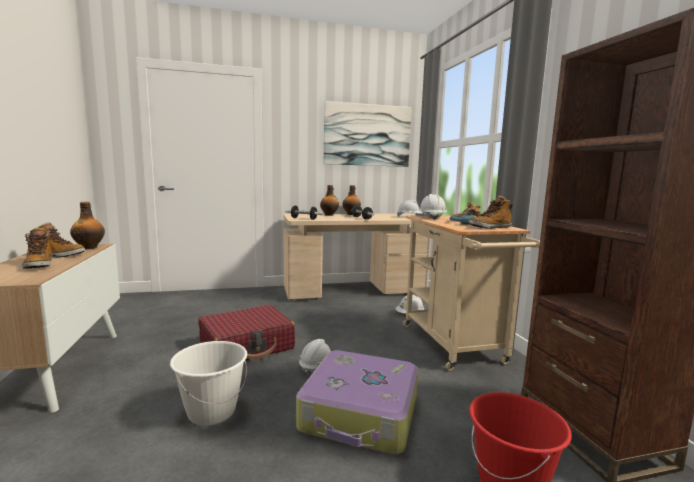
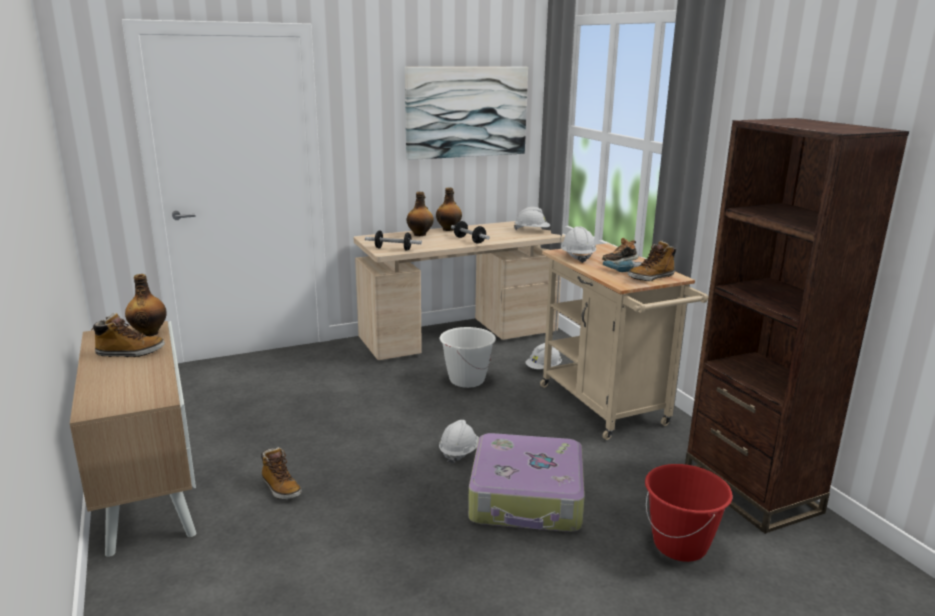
camera: 10 degrees left, 10 degrees up
boot [22,228,53,269] -> boot moved to [261,447,301,499]
white bucket [170,341,247,426] -> white bucket moved to [440,327,496,388]
red suitcase [198,305,295,360] -> none

